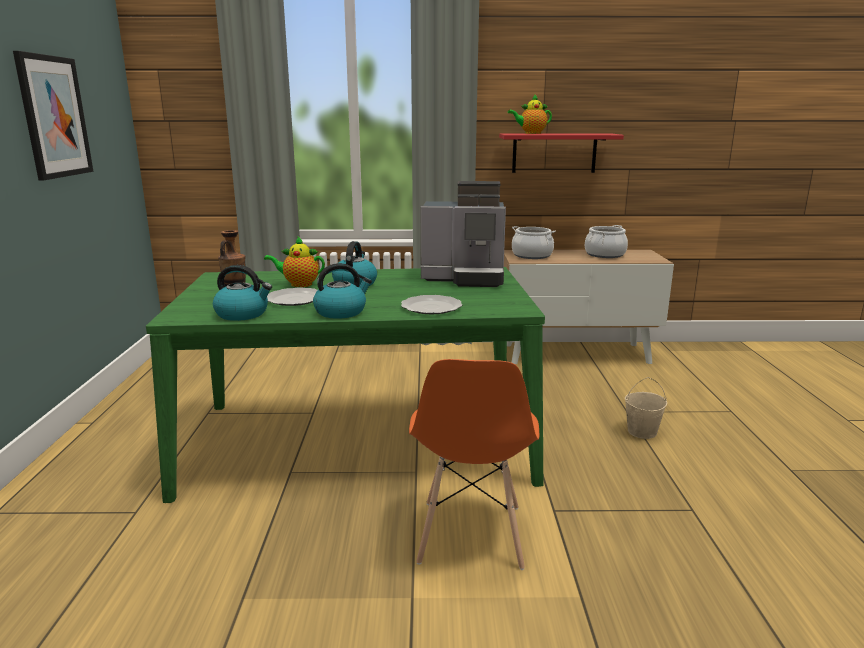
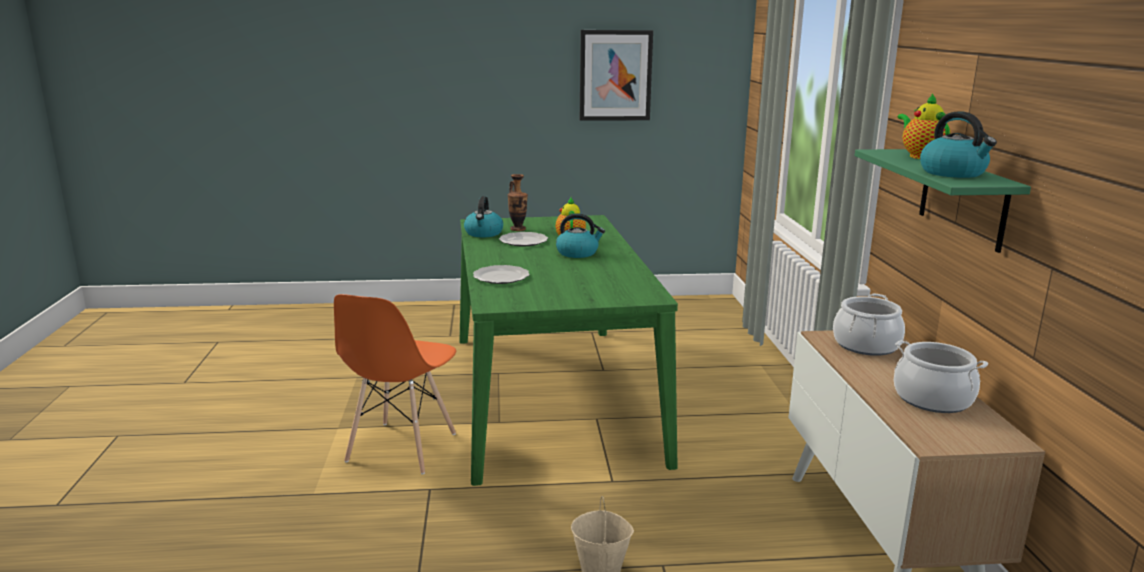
camera: 85 degrees right, 0 degrees up
kettle [313,263,372,319] -> kettle moved to [920,111,997,178]
orange chair [409,359,539,570] -> orange chair turned 75 degrees counterclockwise [334,294,456,474]
coffee machine [420,181,506,287] -> none
red shelf [499,133,624,173] -> green shelf [855,149,1031,253]

